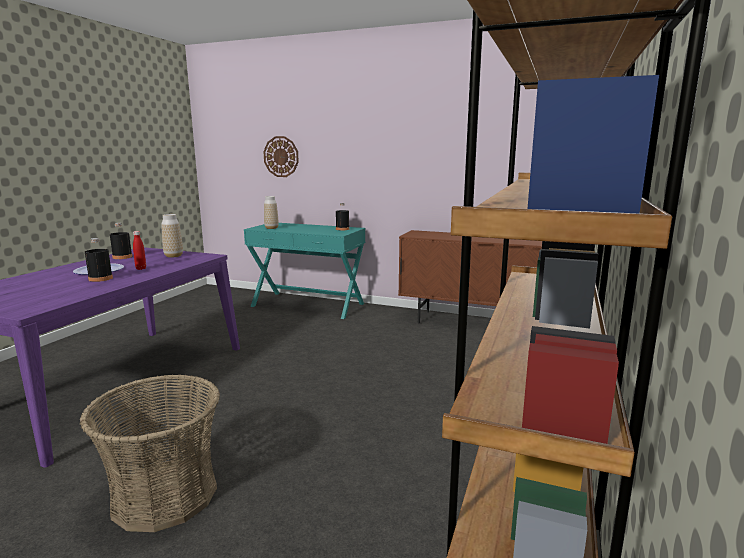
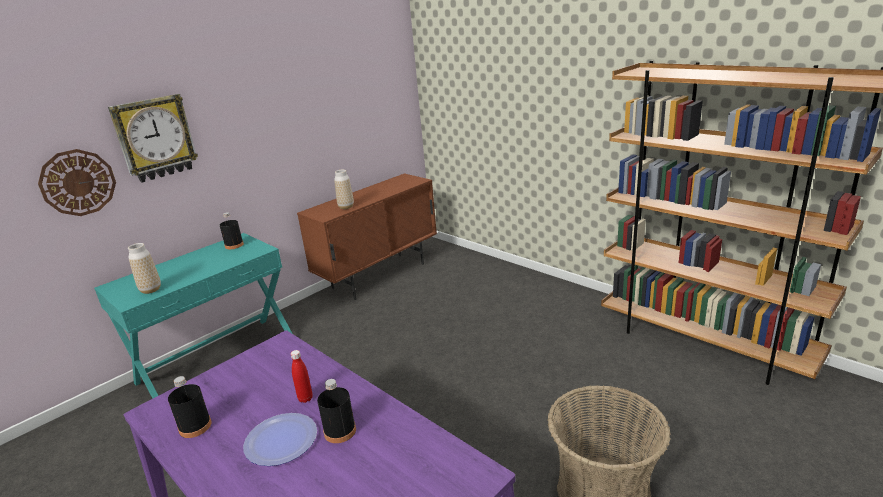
camera: 65 degrees left, 10 degrees up
vase [161,214,183,258] -> vase moved to [334,170,354,209]
none -> wall clock [108,94,198,183]

